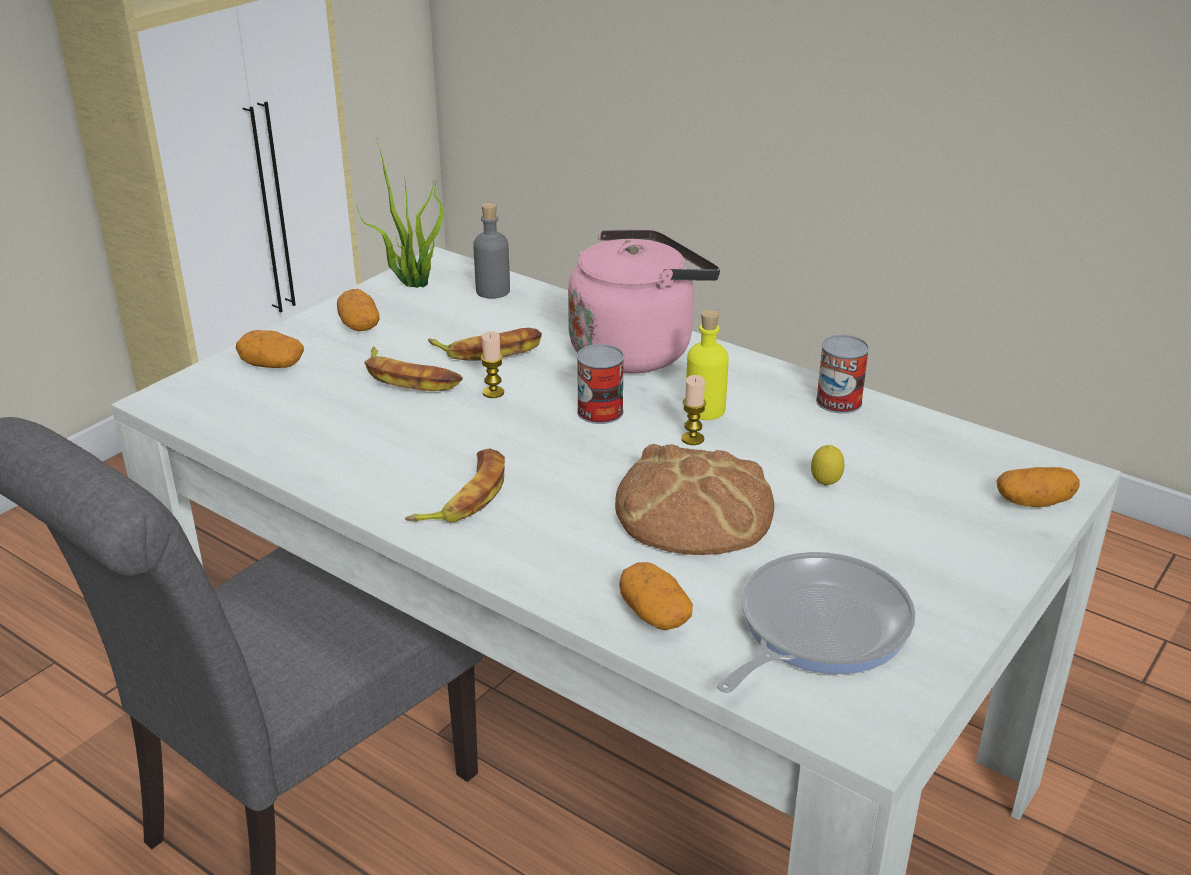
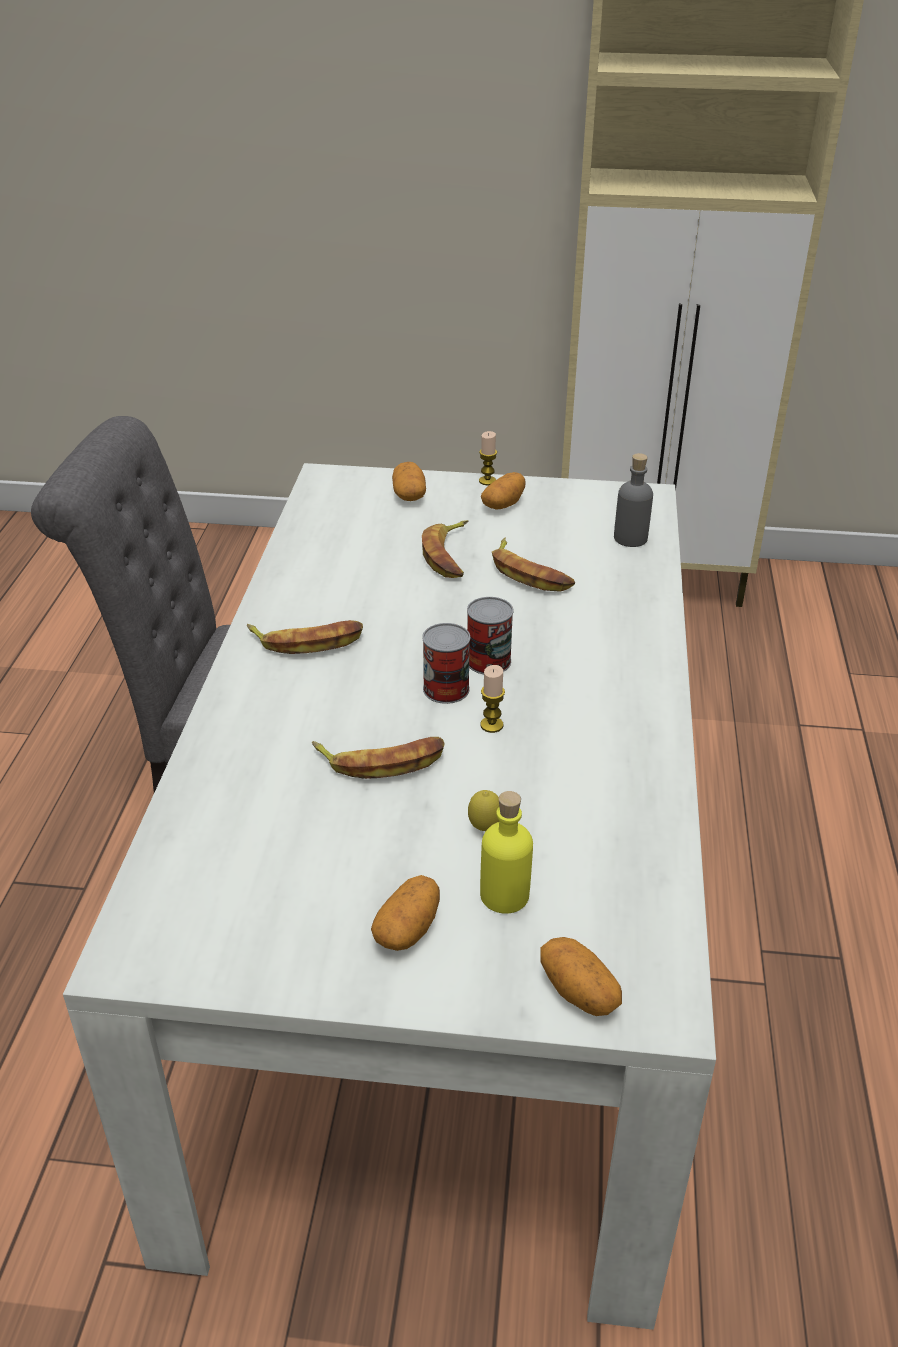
camera: 60 degrees right, 5 degrees up
potted plant [357,139,444,288] -> none
candle [481,331,504,398] -> candle moved to [479,431,497,485]
pink kettle [568,229,720,373] -> none
bread [615,444,774,555] -> banana [312,737,445,779]
potato [619,562,693,630] -> potato moved to [371,875,440,951]
yellow bottle [685,310,729,420] -> yellow bottle moved to [480,791,533,914]
frying pan [717,552,915,693] -> none
can [816,335,869,414] -> can moved to [422,623,470,704]

